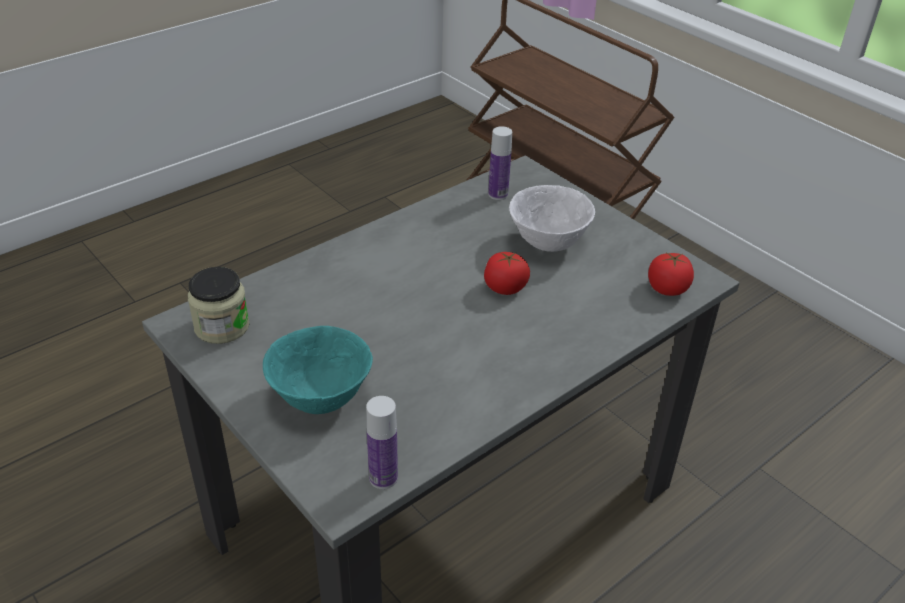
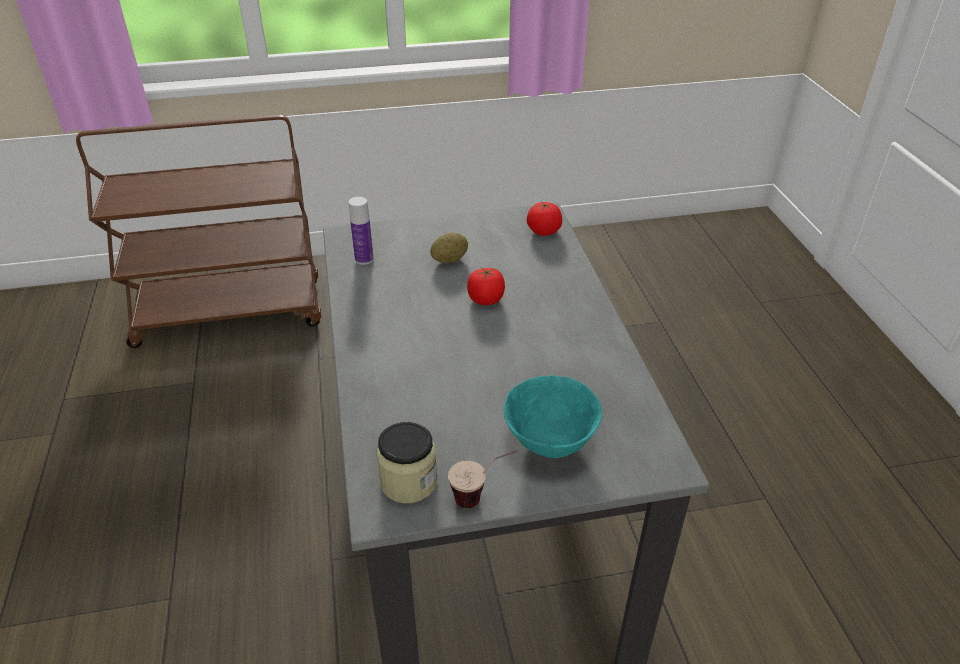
camera: 60 degrees left, 0 degrees up
bottle [366,396,398,489] -> none
white bowl [509,185,595,252] -> potato [430,232,468,263]
none -> cup [448,450,517,508]

